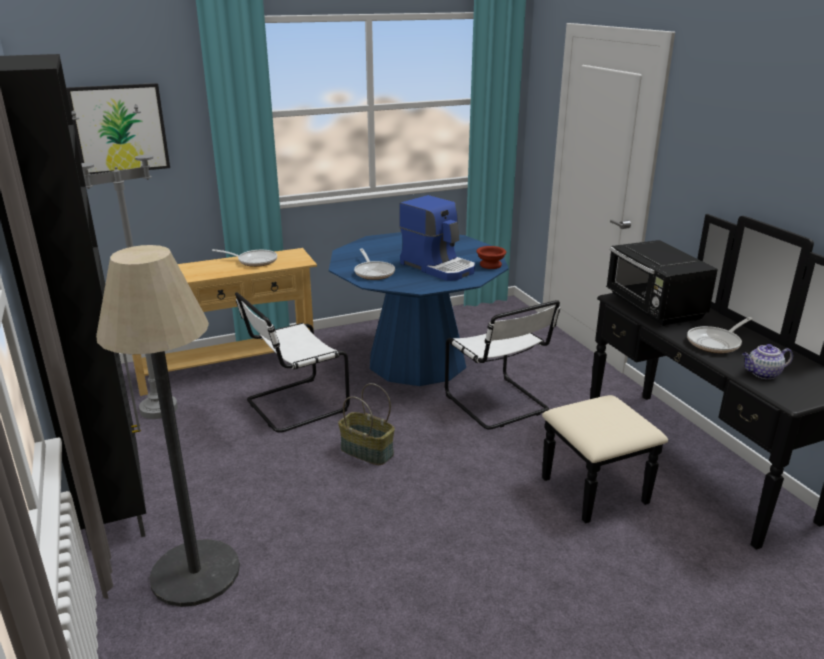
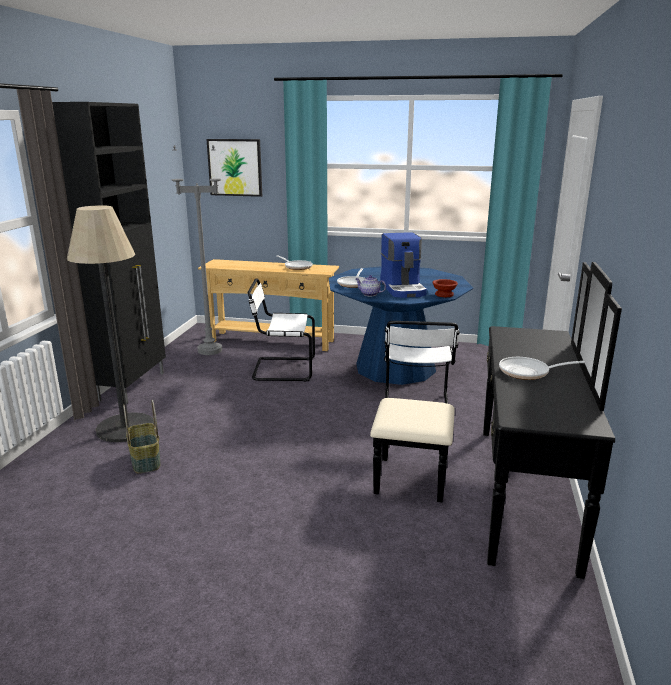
camera: 35 degrees right, 5 degrees down
basket [338,383,395,465] -> basket moved to [123,400,160,474]
black microwave [606,240,718,326] -> none
teapot [742,344,793,379] -> teapot moved to [356,275,386,296]

